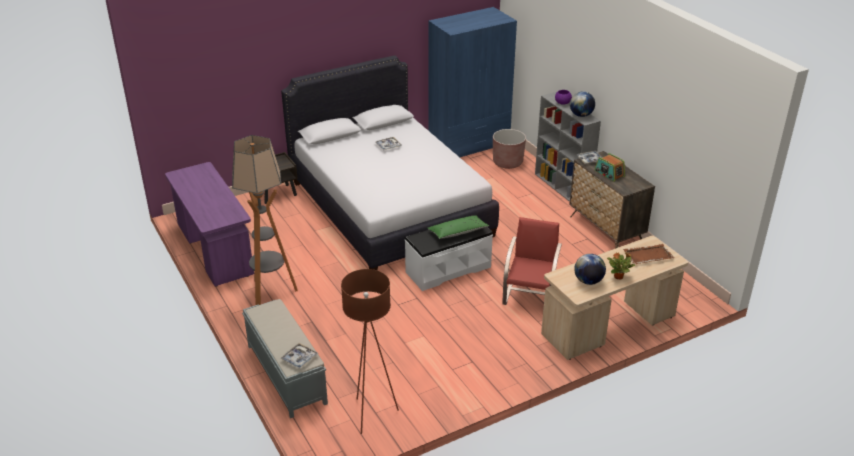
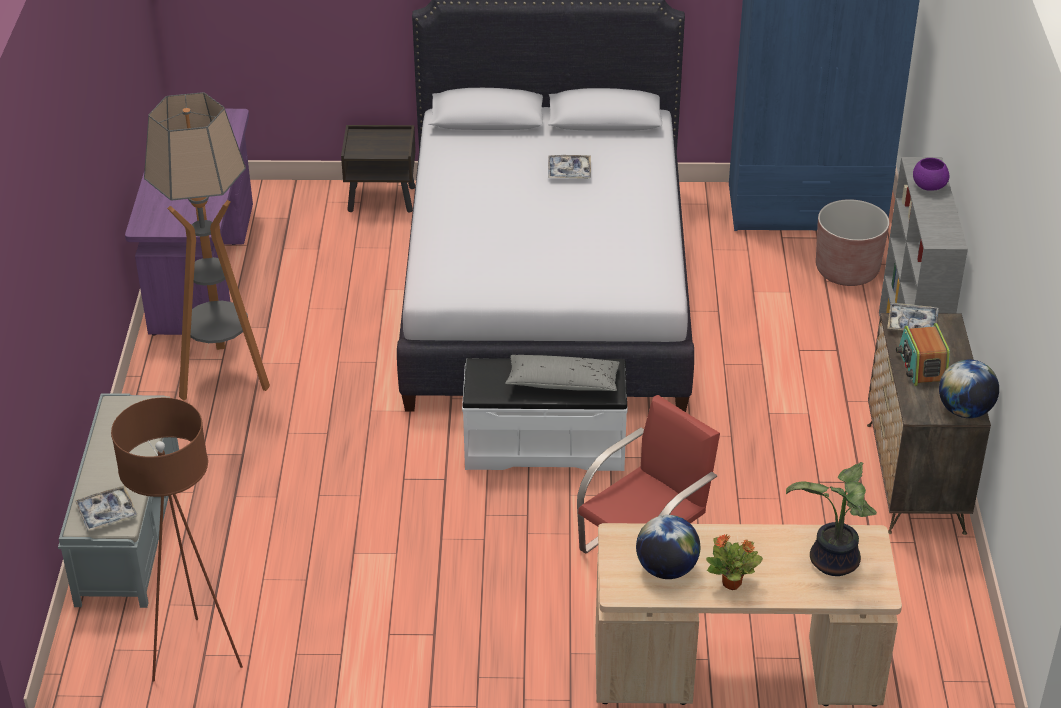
camera: 30 degrees right, 5 degrees up
green pillow [428,216,489,239] -> grey pillow [505,355,620,391]
globe [570,91,595,117] -> globe moved to [939,360,999,418]
brown tray [623,244,674,264] -> potted plant [786,462,877,576]

